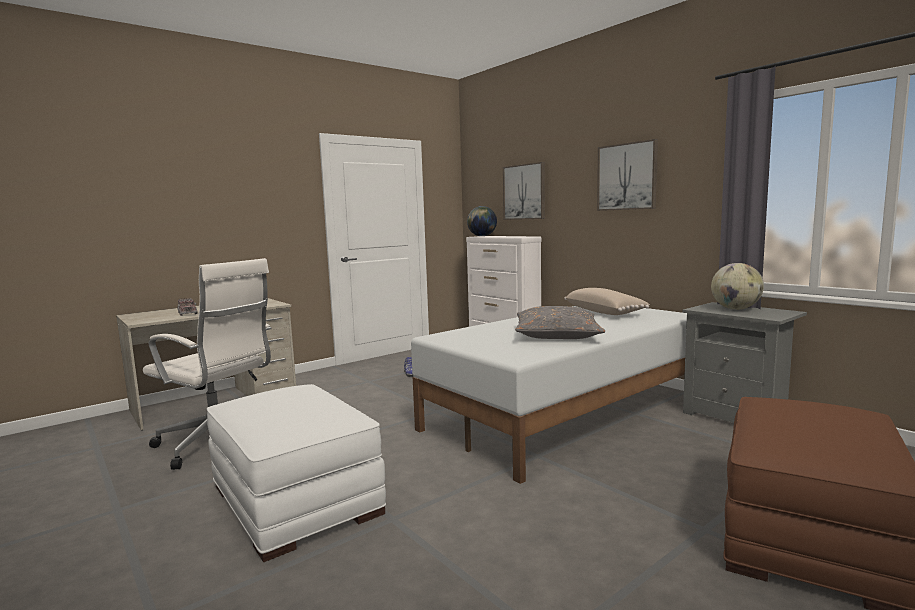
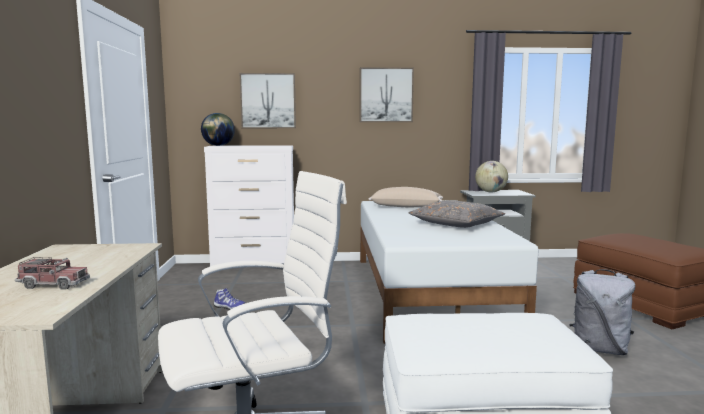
camera: 55 degrees left, 0 degrees up
none -> grey backpack [570,269,635,355]

